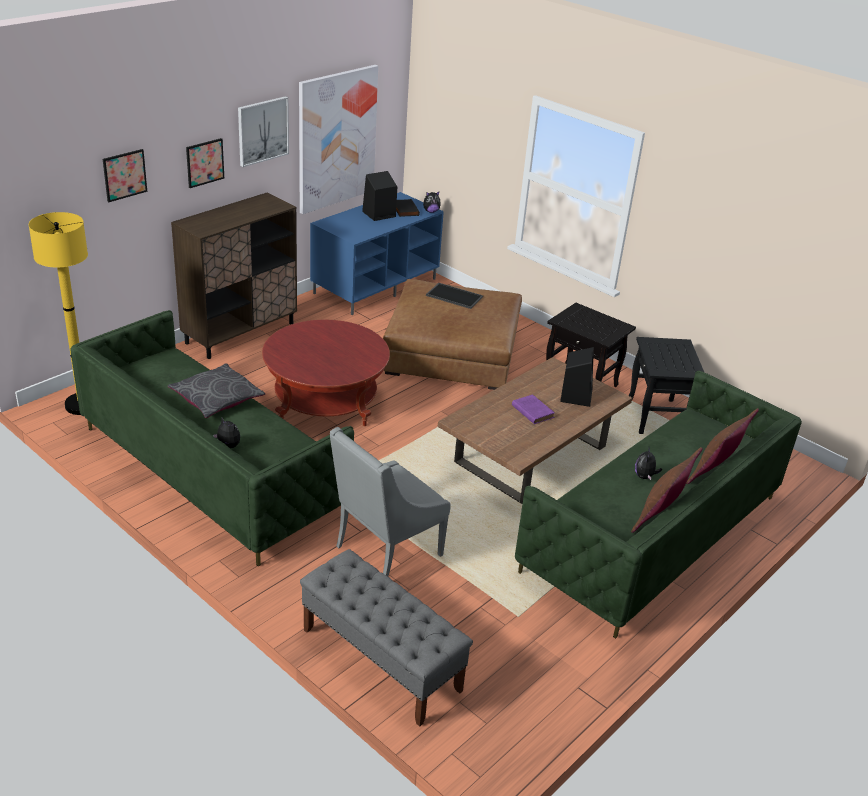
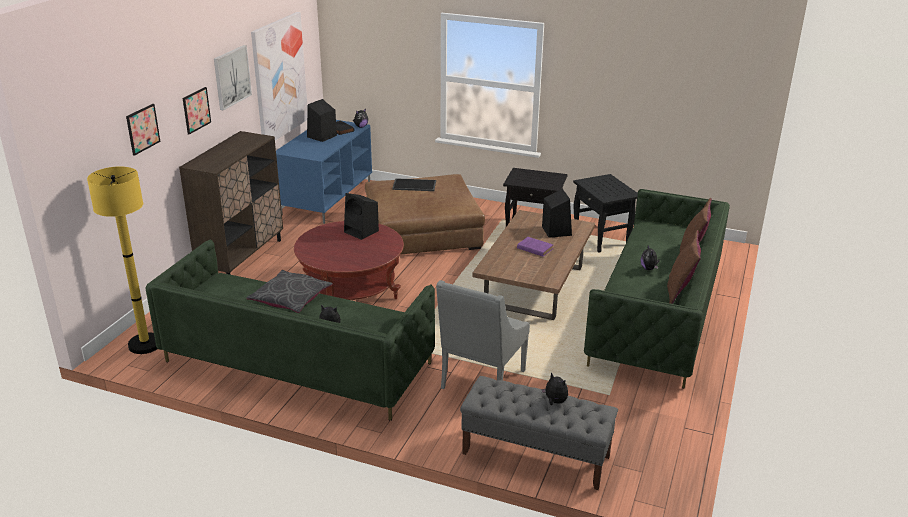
camera: 20 degrees left, 5 degrees down
none -> black speaker [344,193,379,240]
none -> plush toy [541,372,568,405]

